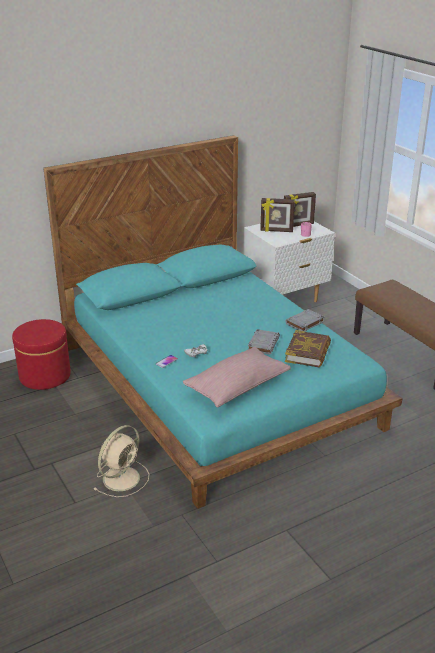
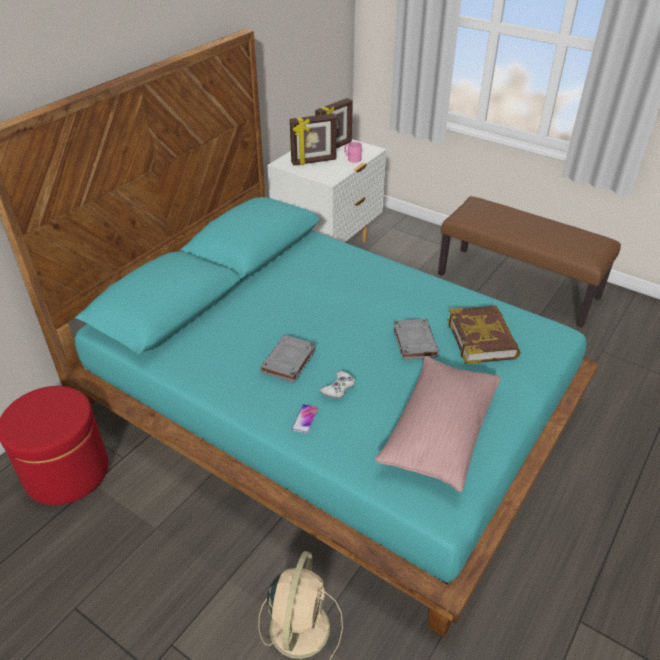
camera: 25 degrees left, 10 degrees up
grey book [286,309,324,331] -> grey book moved to [260,335,316,383]

